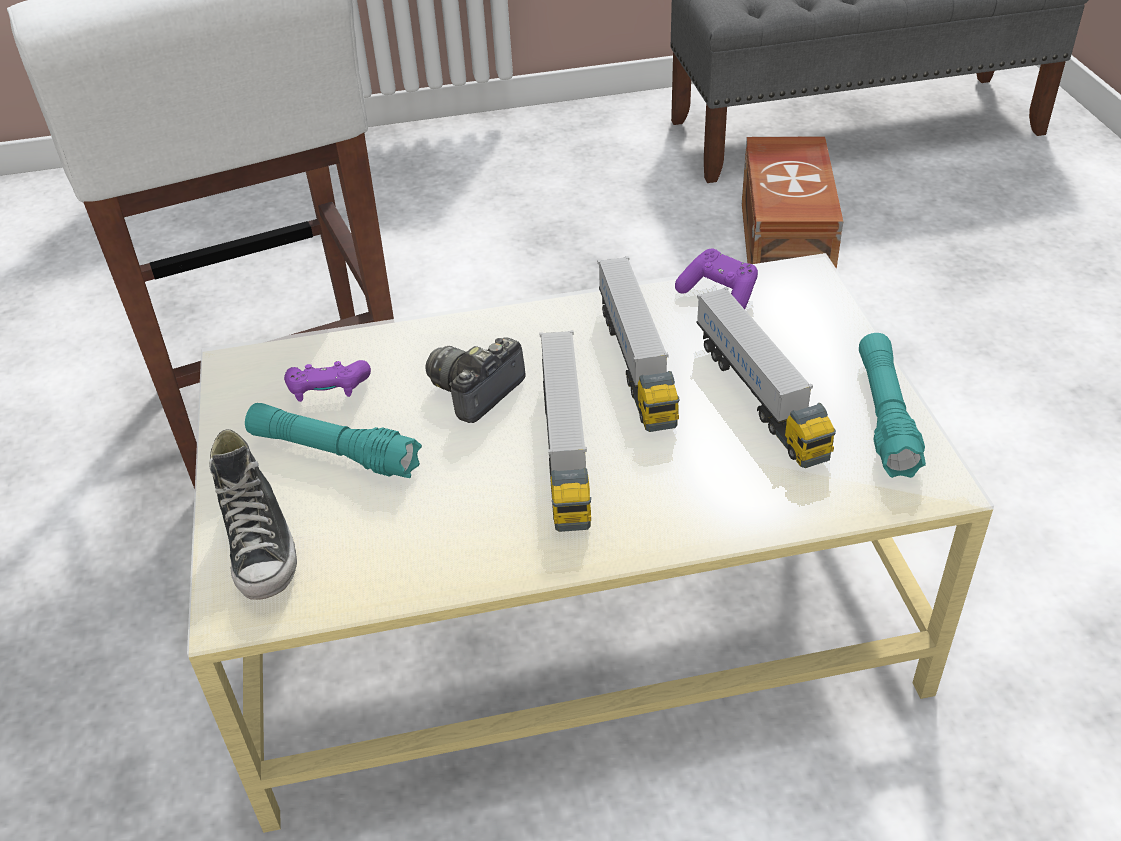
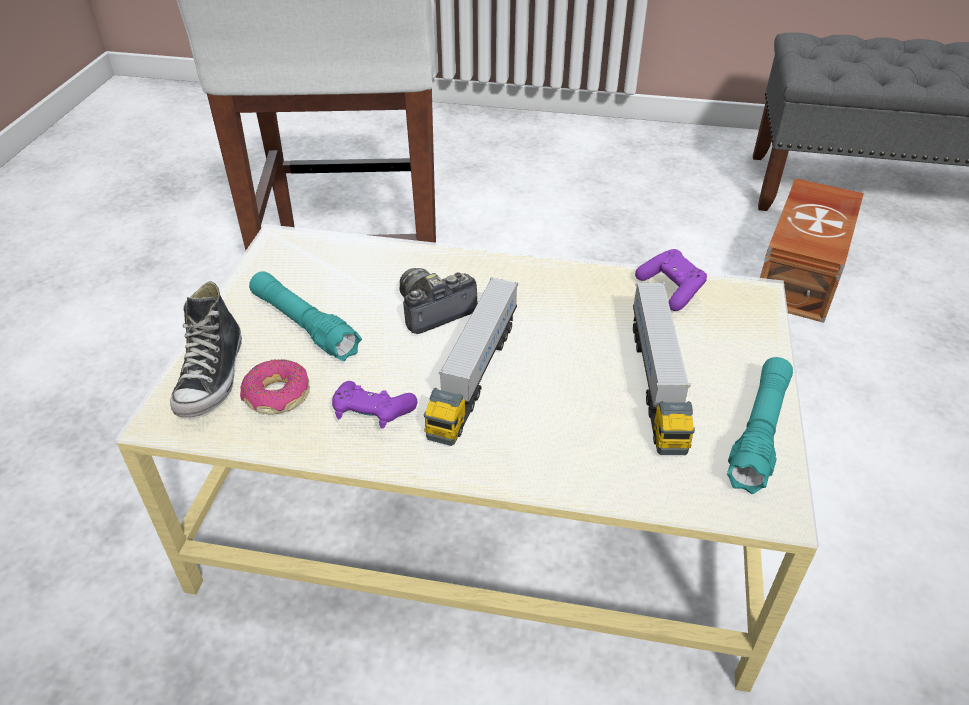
camera: 20 degrees right, 0 degrees up
purple game controller [284,360,371,402] -> purple game controller moved to [332,381,417,429]
toy truck [598,256,679,432] -> none
none -> donut [240,359,310,414]

